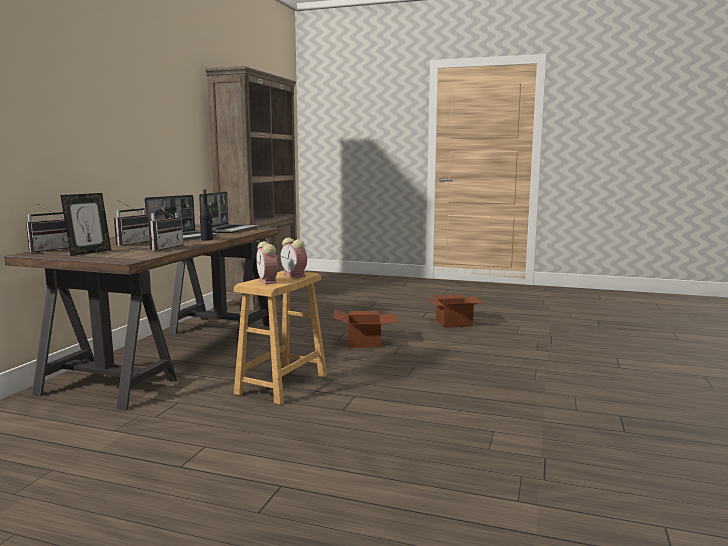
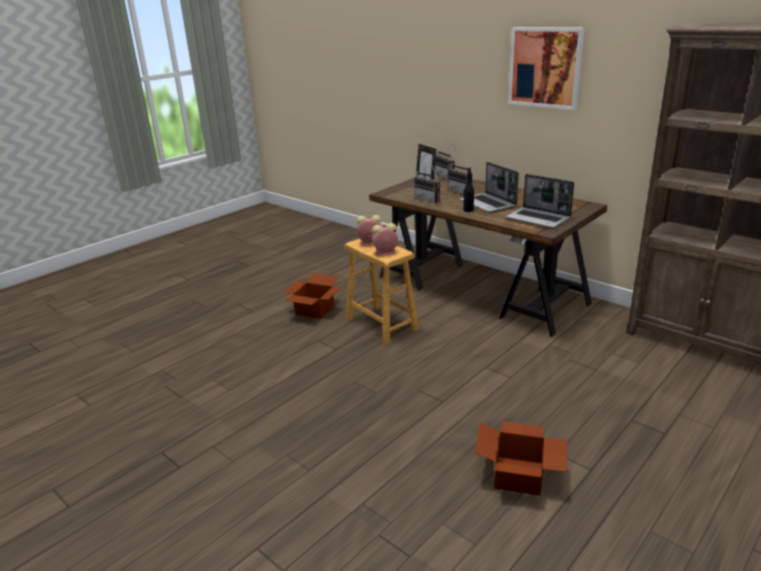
camera: 115 degrees right, 15 degrees up
cardboard box [333,309,397,348] -> cardboard box moved to [285,273,341,319]
none -> picture [508,27,584,110]

